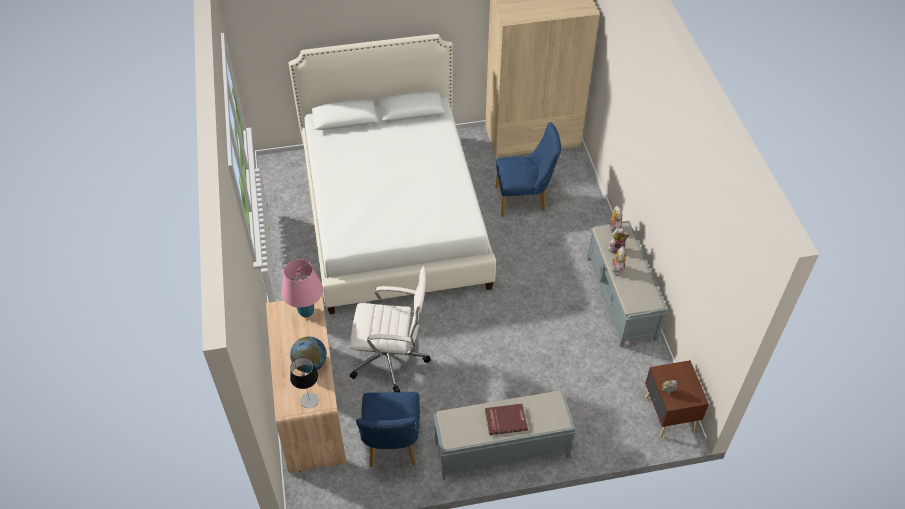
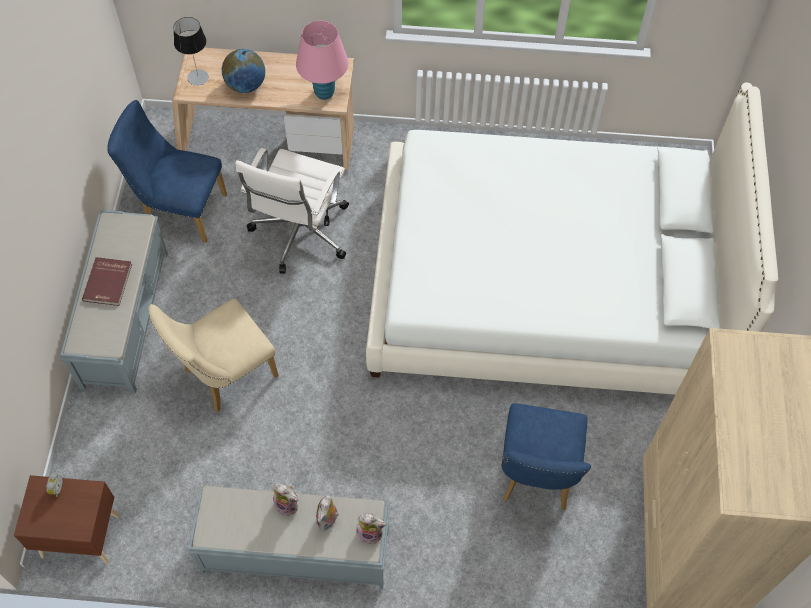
camera: 105 degrees right, 10 degrees up
none -> beige chair [148,299,279,412]

